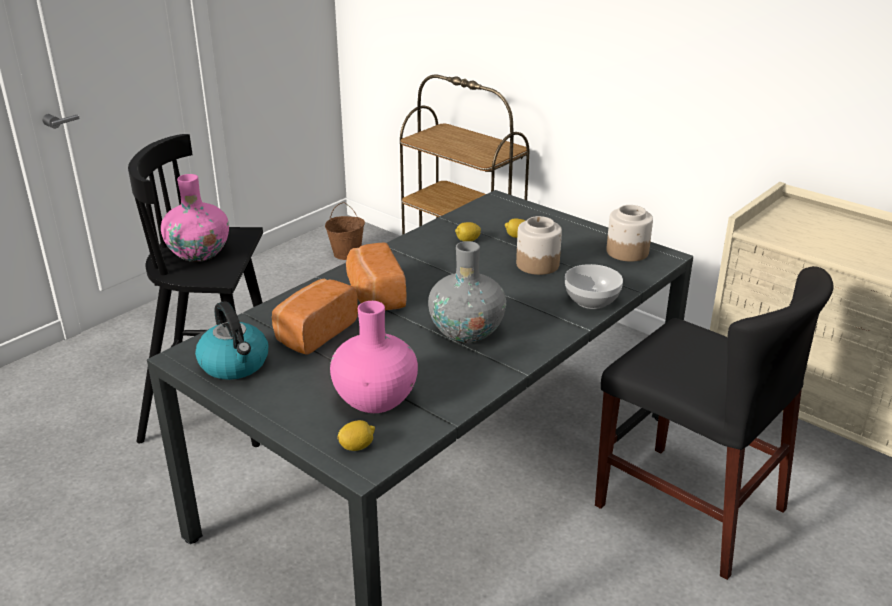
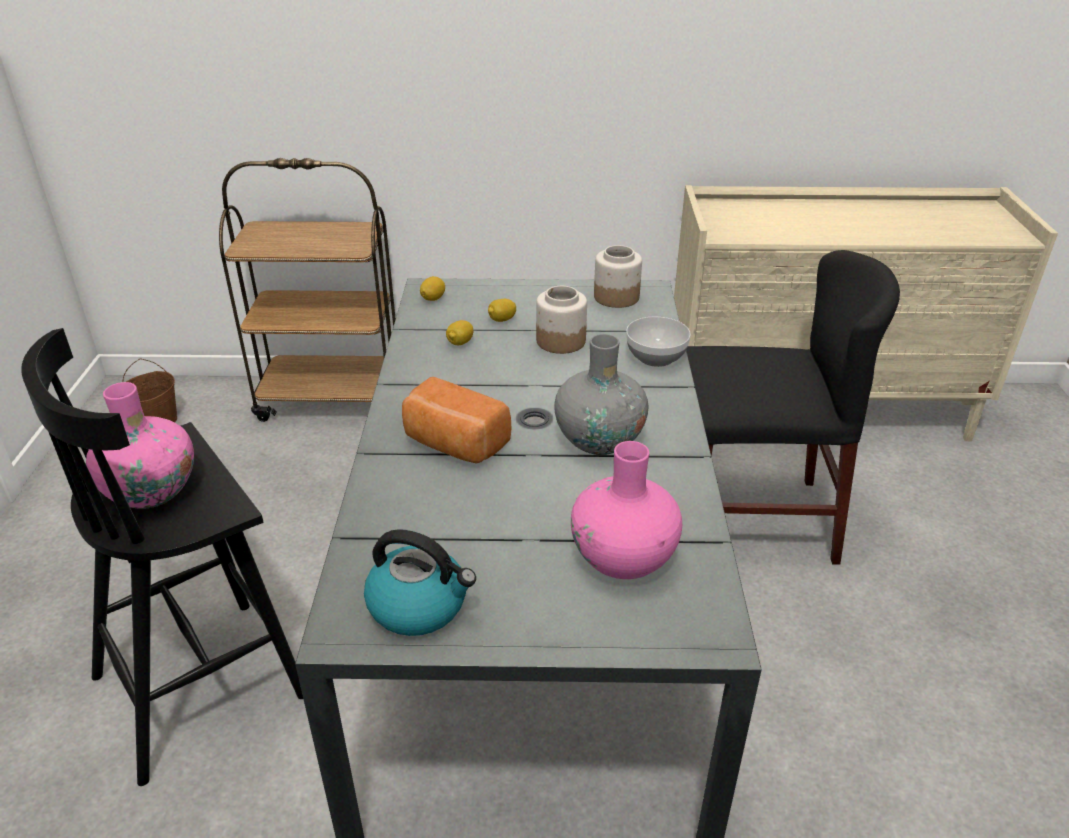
camera: 40 degrees left, 5 degrees up
bread [272,279,358,355] -> none
lemon [337,420,375,451] -> lemon moved to [420,276,445,301]

